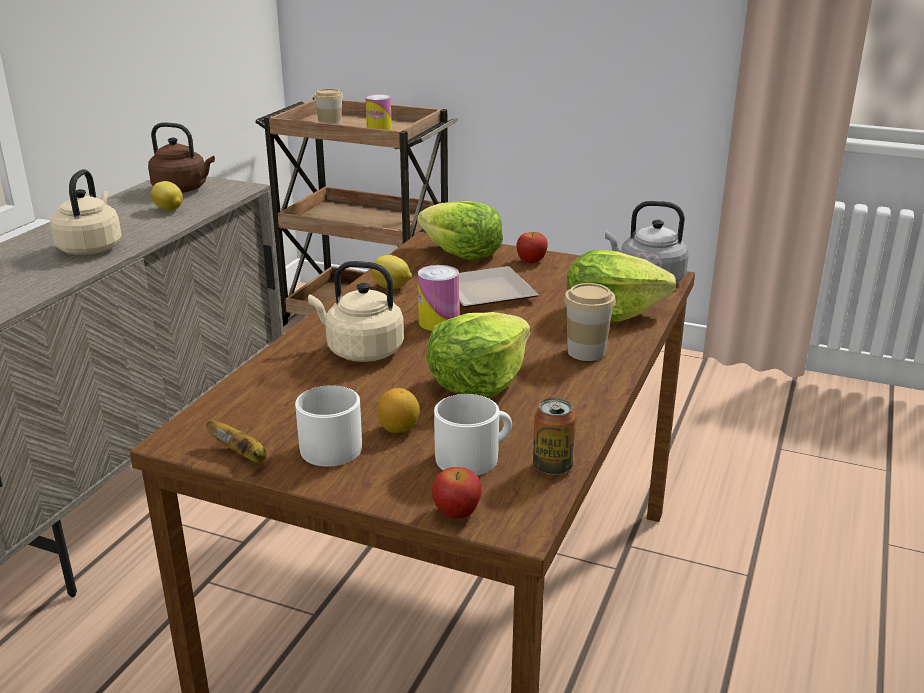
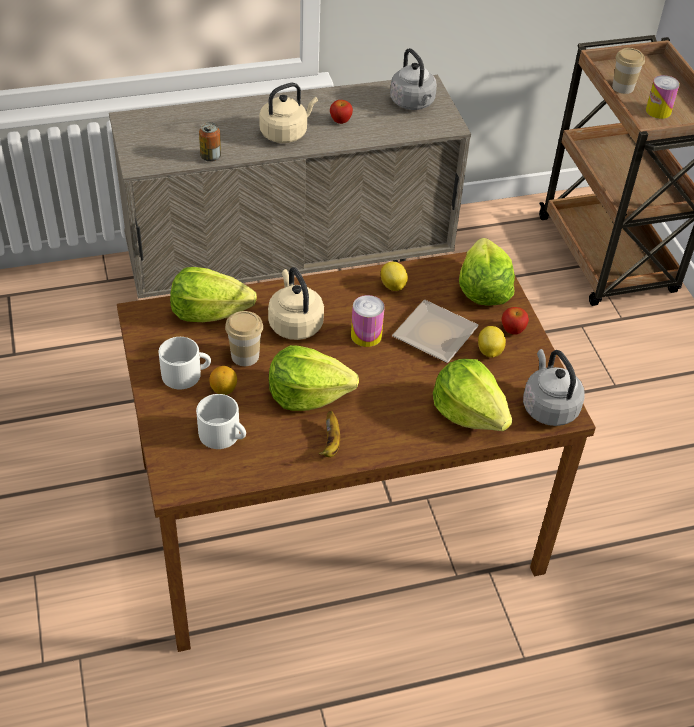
camera: 50 degrees right, 20 degrees up
brown kettle [148,122,215,193] -> grey kettle [390,48,437,110]
lemon [151,181,183,211] -> lemon moved to [478,326,506,358]
banana [206,420,267,463] -> banana moved to [319,411,340,457]
apple [432,467,481,519] -> apple moved to [330,100,353,124]
can [533,398,576,475] -> can moved to [199,122,221,162]
cup [564,283,616,361] -> cup moved to [225,311,263,366]
none -> lettuce [170,267,257,322]

